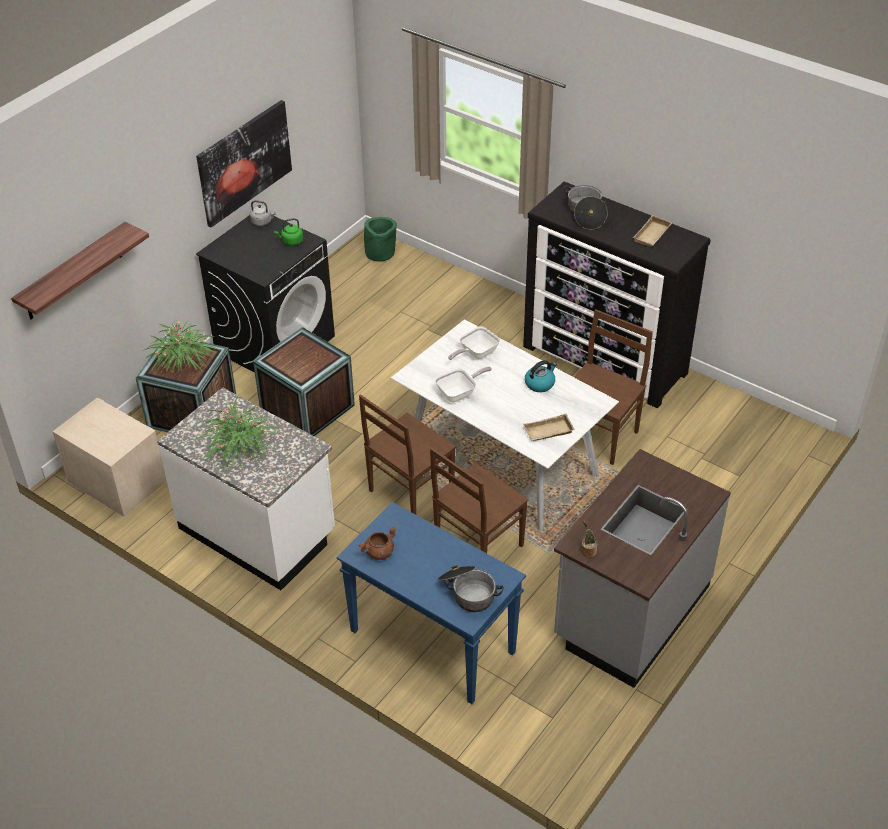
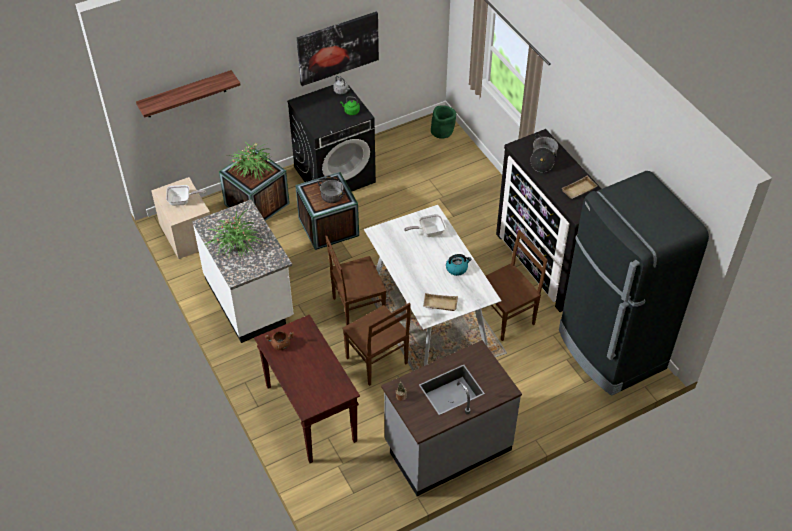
camera: 25 degrees right, 5 degrees up
blue console table [337,502,526,704] -> brown console table [254,315,360,463]
brown chair [430,447,529,553] -> brown chair turned 105 degrees counterclockwise [342,303,411,386]
frying pan [435,367,492,403] -> frying pan moved to [166,185,206,206]
cooking pot [437,565,504,612] -> cooking pot moved to [318,176,346,203]
none -> black fridge [559,171,709,396]

